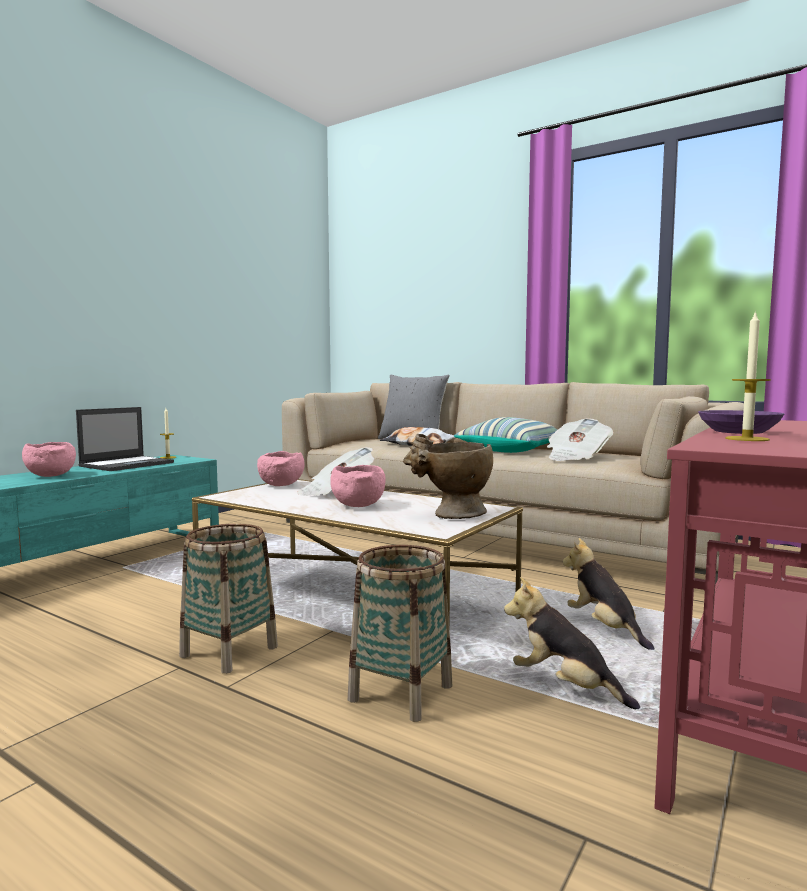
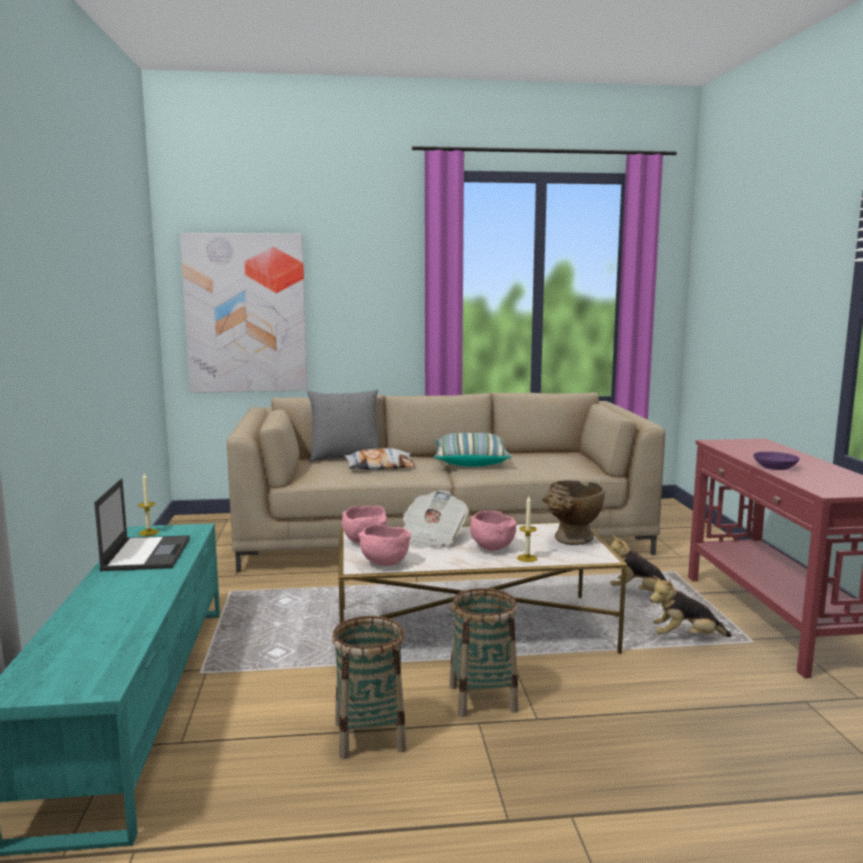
camera: 40 degrees left, 5 degrees up
pink bowl [22,442,76,477] -> pink bowl moved to [358,524,411,566]
basket [348,545,452,722] -> basket moved to [332,616,407,759]
newspaper [547,418,613,461] -> none
candle [725,310,771,441] -> candle moved to [517,496,537,562]
none -> picture [180,233,307,393]

